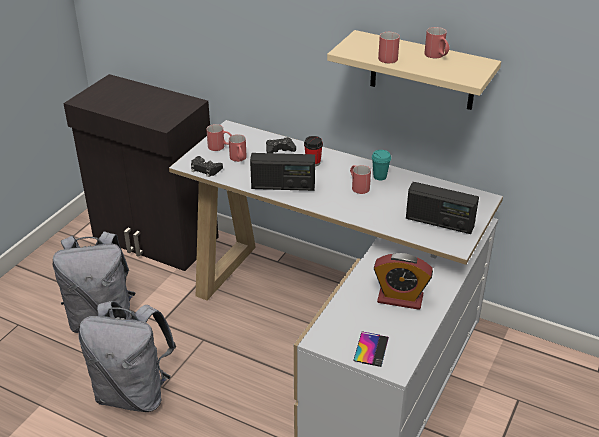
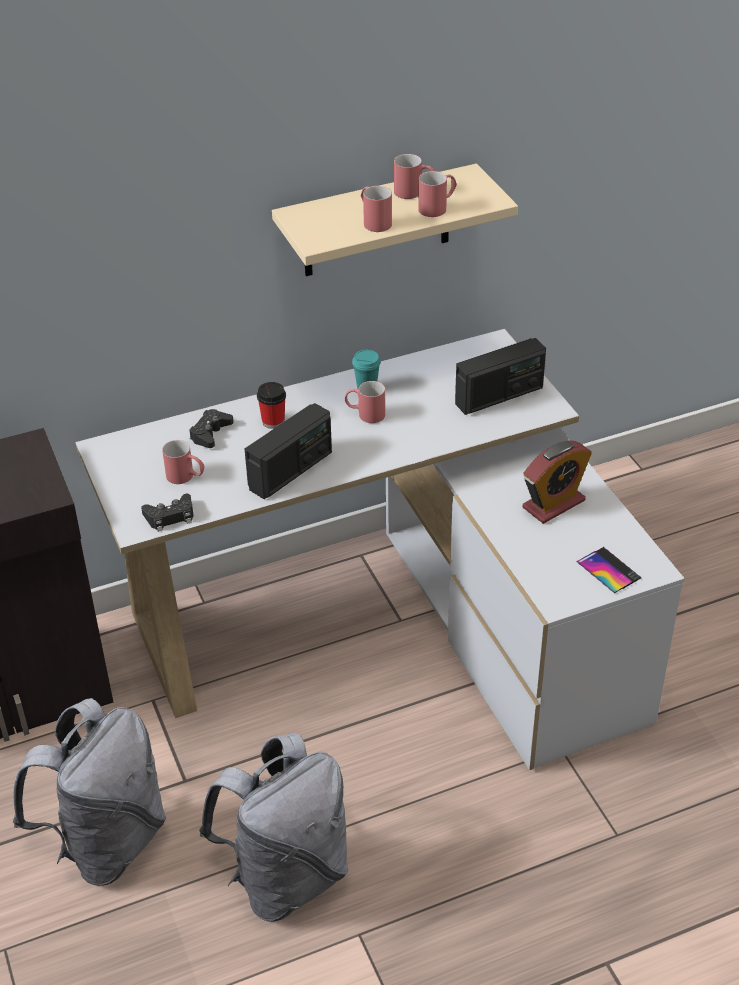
camera: 50 degrees left, 5 degrees up
red mug [206,124,232,151] -> red mug moved to [418,171,457,217]

